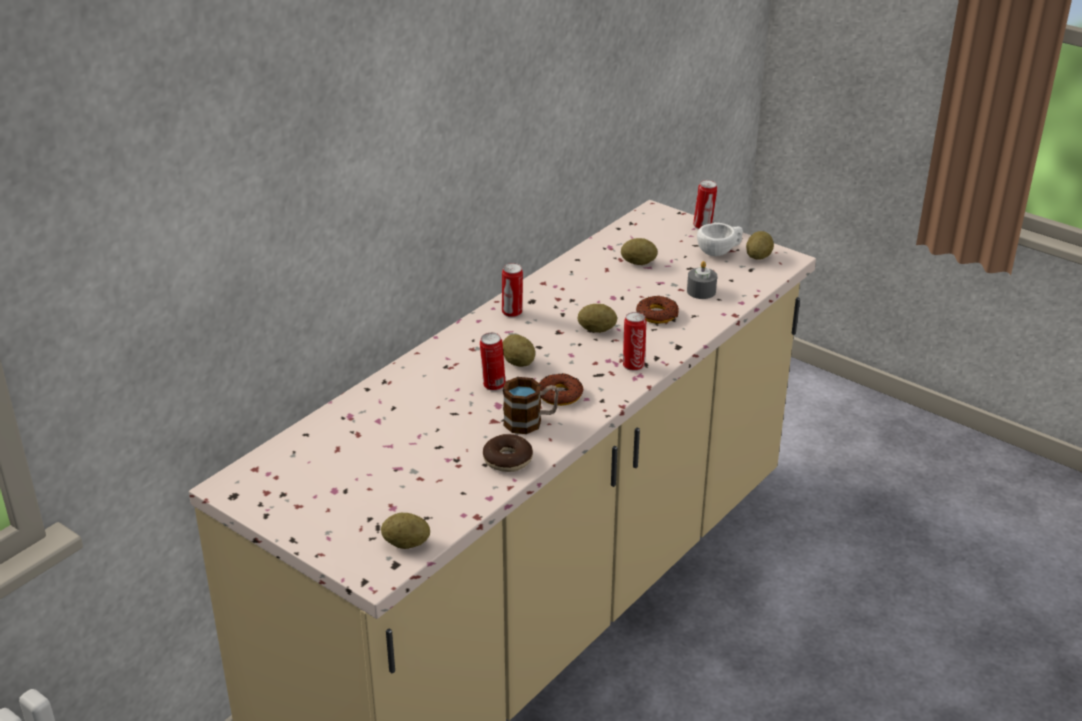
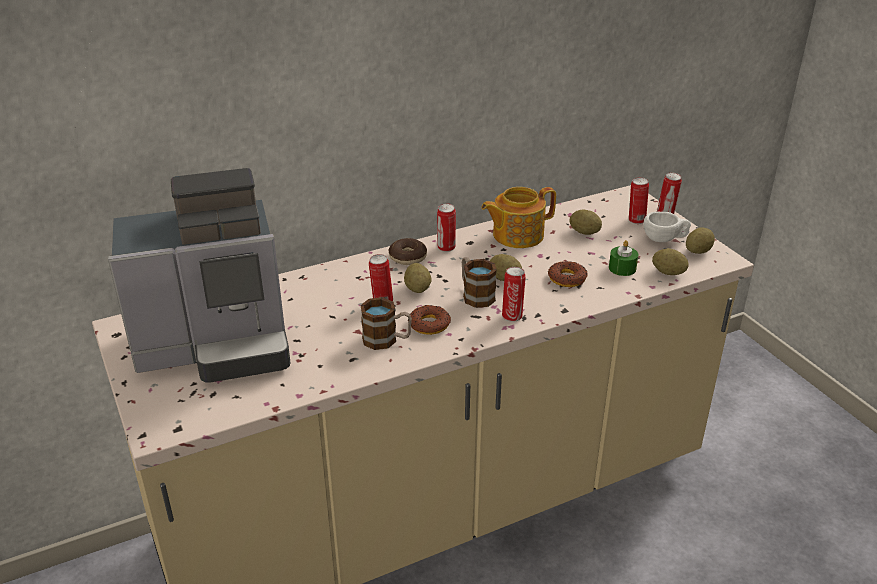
camera: 25 degrees right, 0 degrees up
potato [381,513,430,549] -> potato moved to [652,248,688,275]
donut [483,434,533,472] -> donut moved to [389,238,427,265]
grey candle [687,261,717,299] -> green candle [609,240,638,276]
none -> coffee machine [108,168,291,382]
none -> mug [462,257,497,308]
none -> teapot [481,187,556,248]
none -> can [629,177,649,224]

